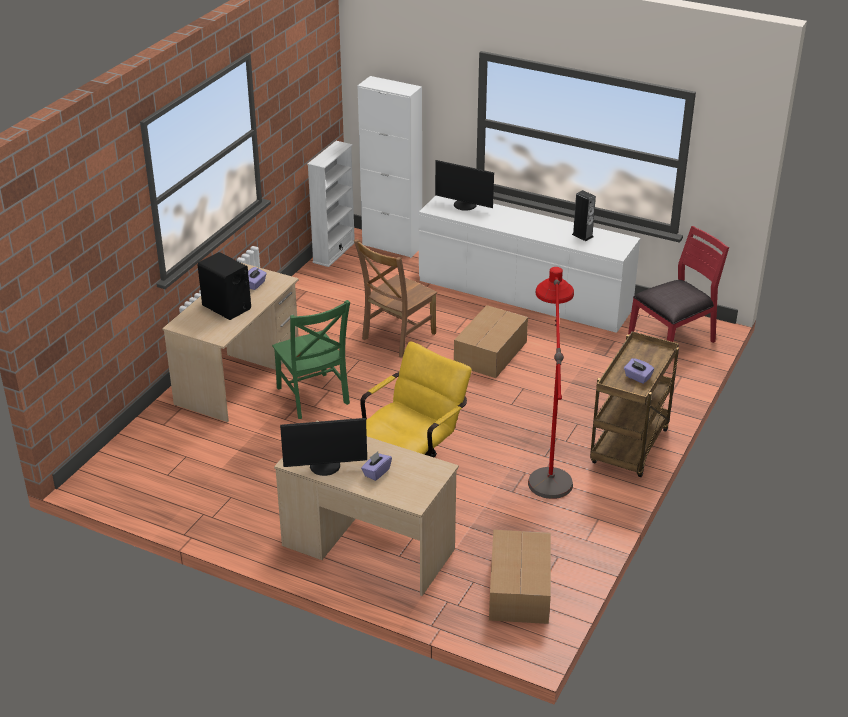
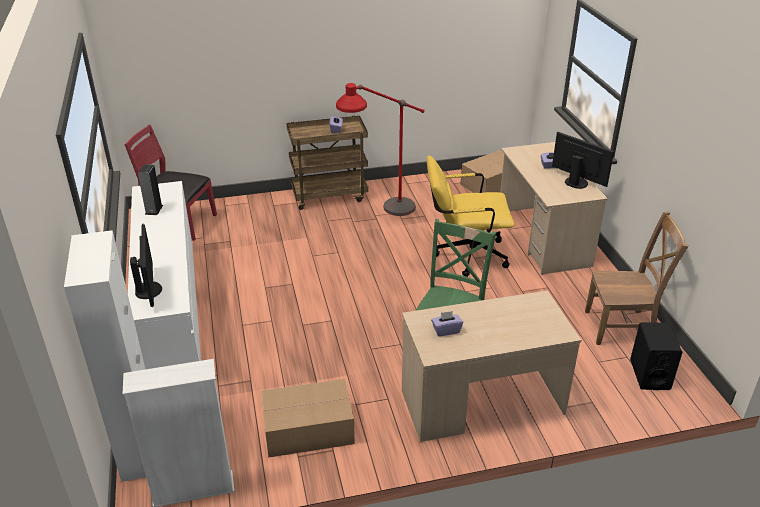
camera: 130 degrees left, 0 degrees up
black speaker [198,252,251,320] -> black speaker moved to [630,322,683,390]
brown chair [354,239,437,358] -> brown chair moved to [585,211,689,345]
cardboard box [454,305,528,378] -> cardboard box moved to [261,379,355,458]

